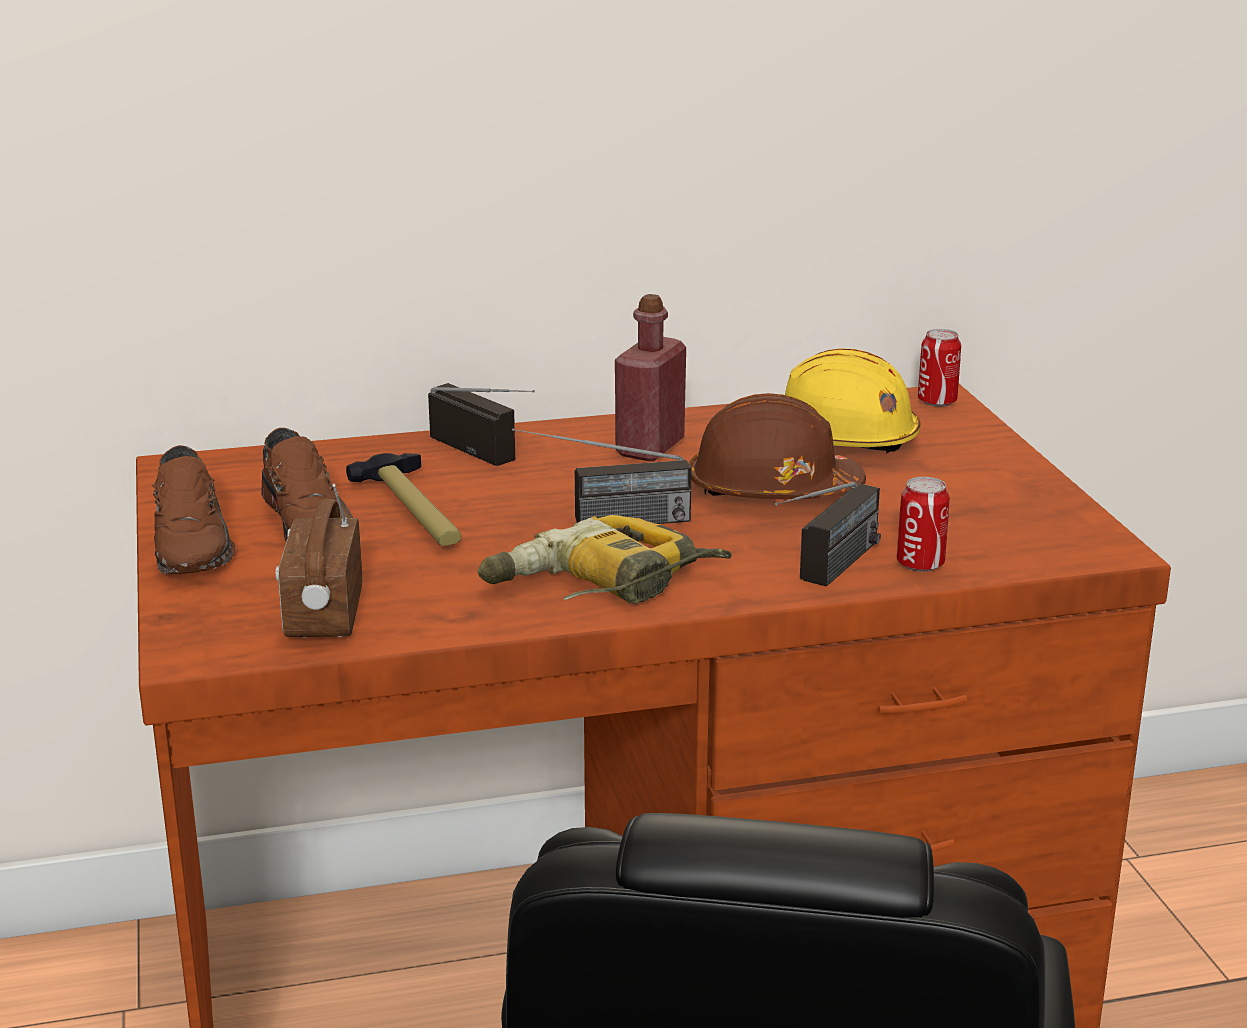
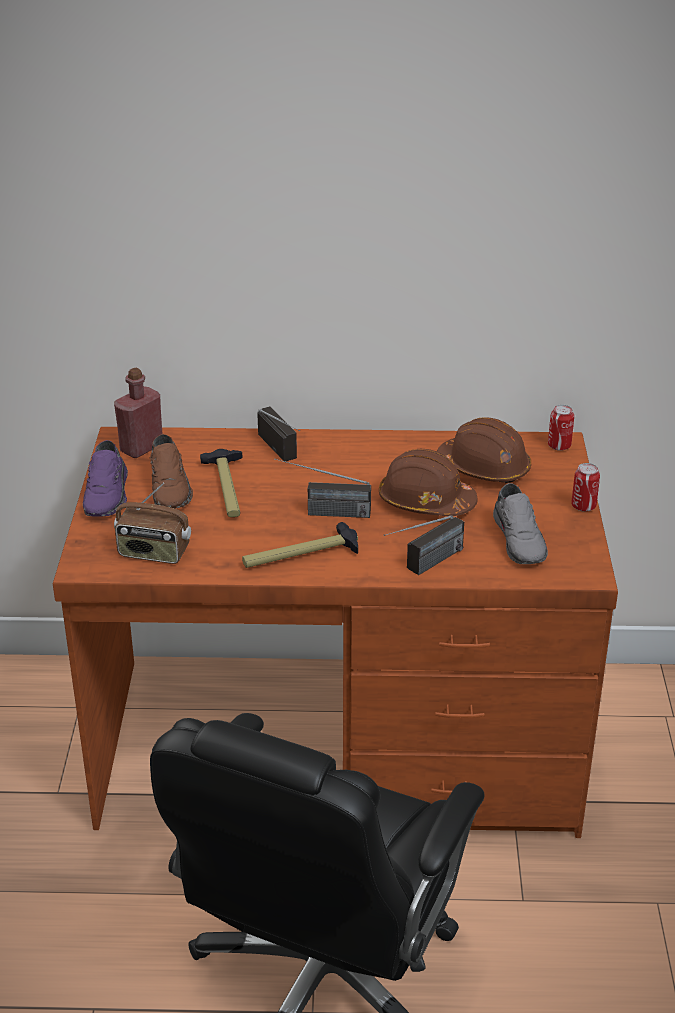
camera: 15 degrees right, 10 degrees up
brown shoe [152,445,235,574] -> purple shoe [83,440,128,517]
radio [276,484,362,638] -> radio turned 90 degrees counterclockwise [114,482,191,564]
power drill [478,515,732,604] -> hammer [242,522,358,568]
red bottle [615,294,686,462] -> red bottle moved to [114,368,163,458]
yellow hard hat [785,348,920,454] -> brown hard hat [437,417,531,483]
can [897,477,950,572] -> can moved to [571,463,600,512]
none -> grey shoe [493,483,548,564]

